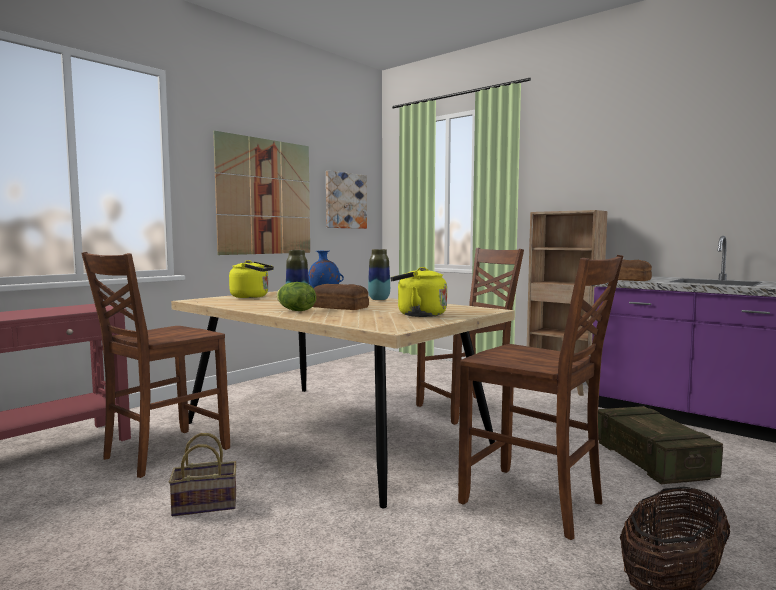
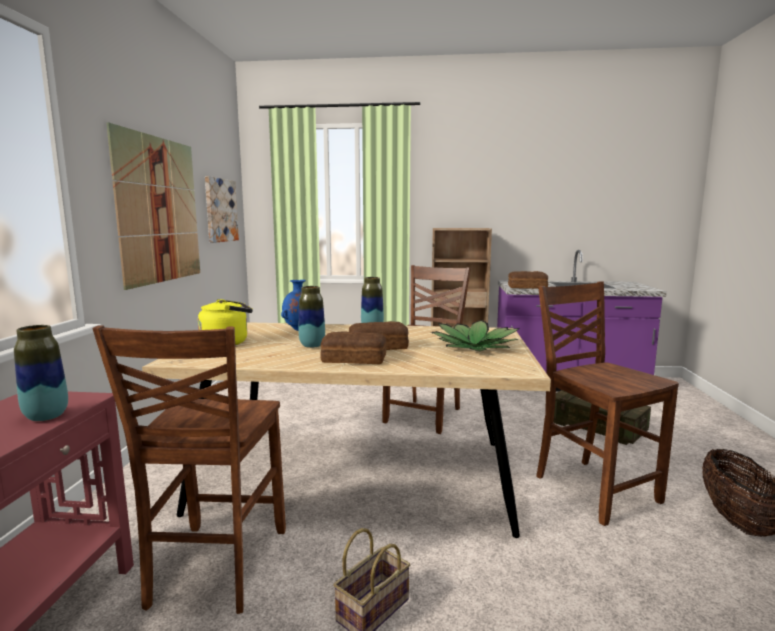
camera: 35 degrees left, 5 degrees up
lettuce [276,282,316,311] -> bread [320,331,386,364]
yellow kettle [390,267,447,317] -> potted plant [431,320,520,351]
brown chair [458,255,623,540] -> brown chair turned 120 degrees counterclockwise [536,282,679,526]
none -> vase [14,325,68,421]

